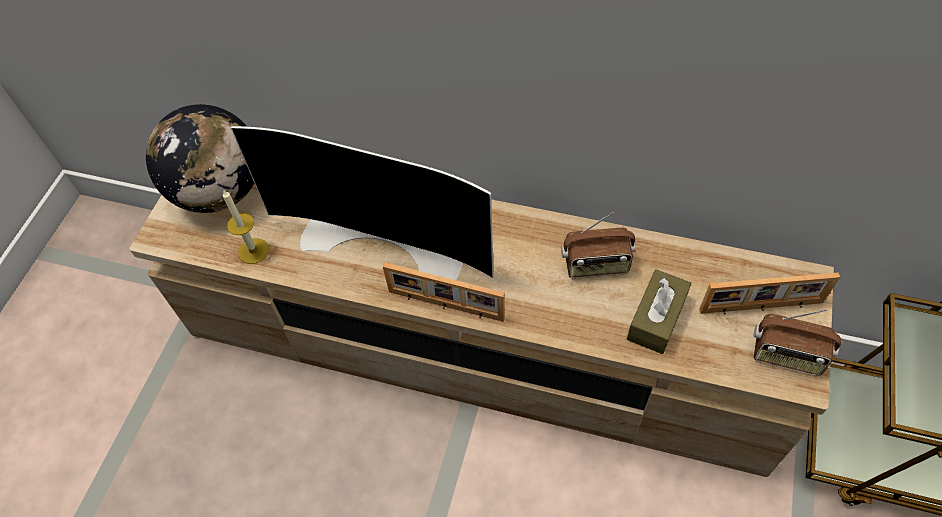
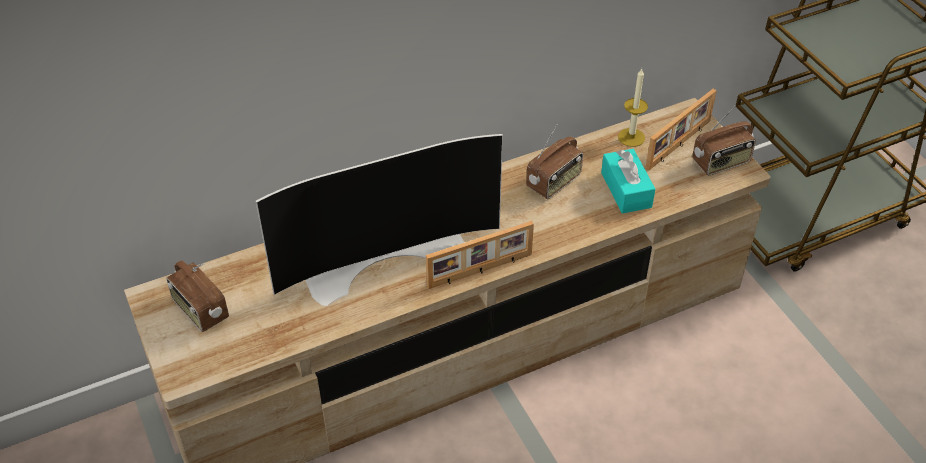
camera: 45 degrees left, 10 degrees down
globe [146,104,254,213] -> radio [166,261,229,332]
candle [223,189,269,264] -> candle moved to [618,68,648,147]
brown tissue box [627,269,692,354] -> turquoise tissue box [601,149,655,214]

